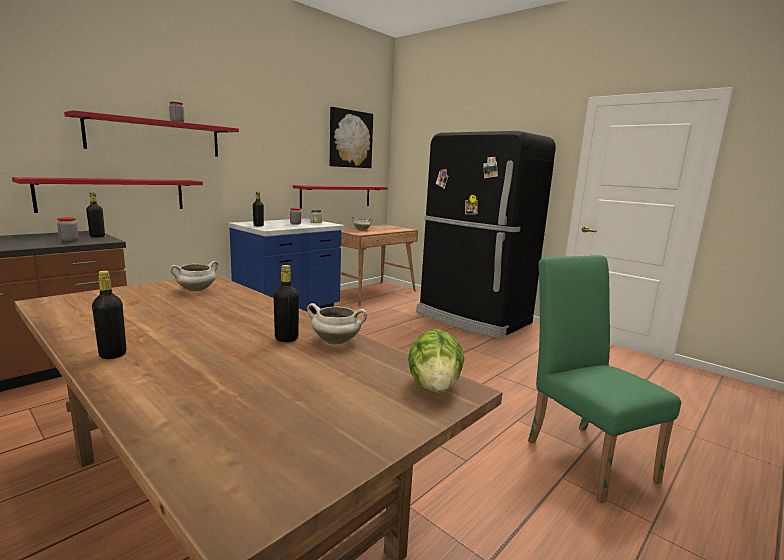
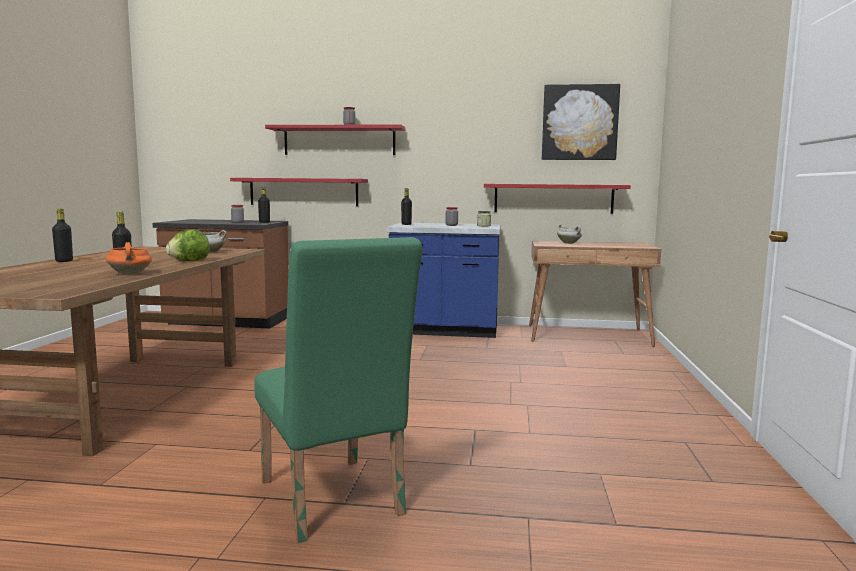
camera: 55 degrees right, 5 degrees down
white cooking pot [307,303,367,345] -> orange cooking pot [106,242,152,275]
lettuce [408,329,464,393] -> lettuce moved to [166,229,210,261]
black fridge [416,131,556,339] -> none
green chair [528,255,681,503] -> green chair turned 120 degrees clockwise [254,237,423,543]

